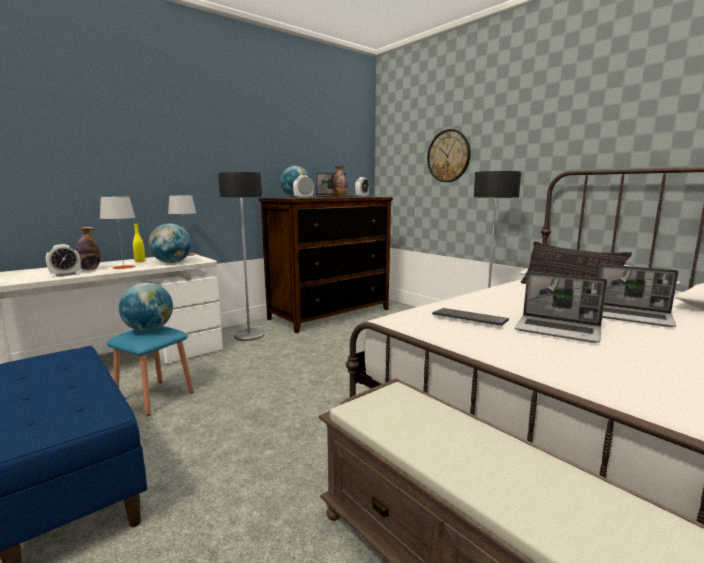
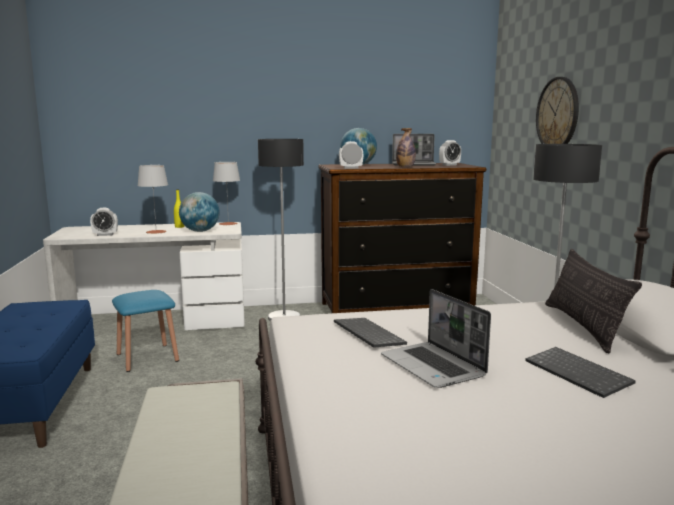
camera: 30 degrees right, 0 degrees up
bottle [75,227,100,270] -> none
globe [119,283,173,331] -> none
laptop [598,264,678,327] -> keyboard [526,347,636,398]

